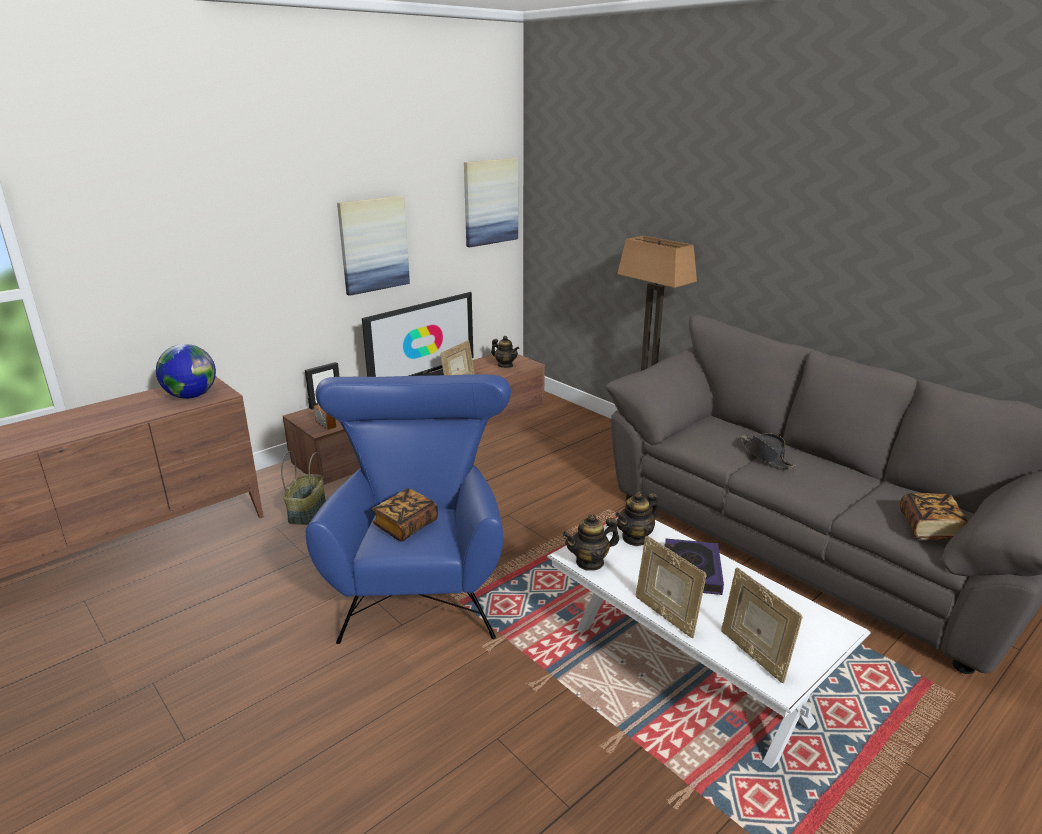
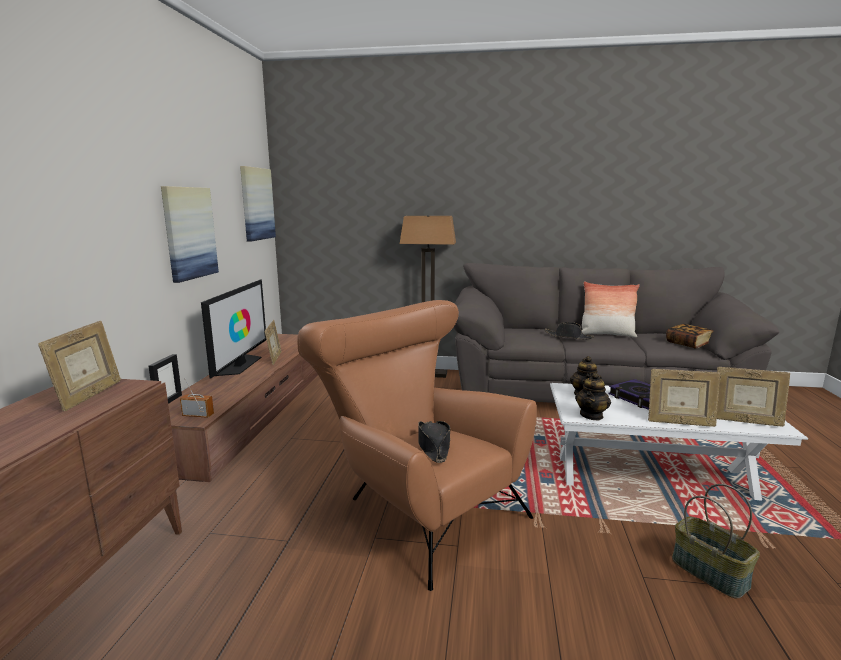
camera: 40 degrees left, 10 degrees down
globe [156,344,216,399] -> picture frame [38,321,121,411]
basket [281,451,326,525] -> basket moved to [672,484,760,598]
blue armchair [306,374,511,644] -> brown armchair [297,300,537,591]
book [372,488,438,542] -> black hat [418,421,450,463]
teapot [491,336,519,368] -> none
none -> pillow [582,281,640,337]

